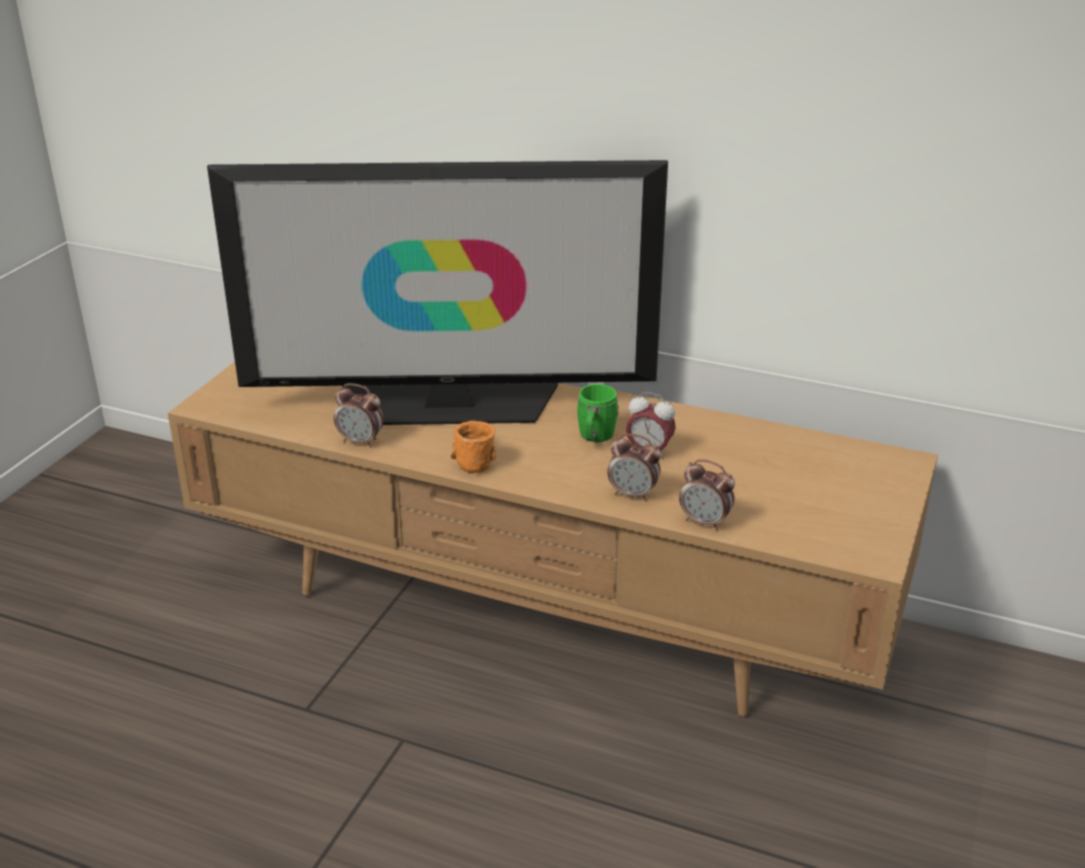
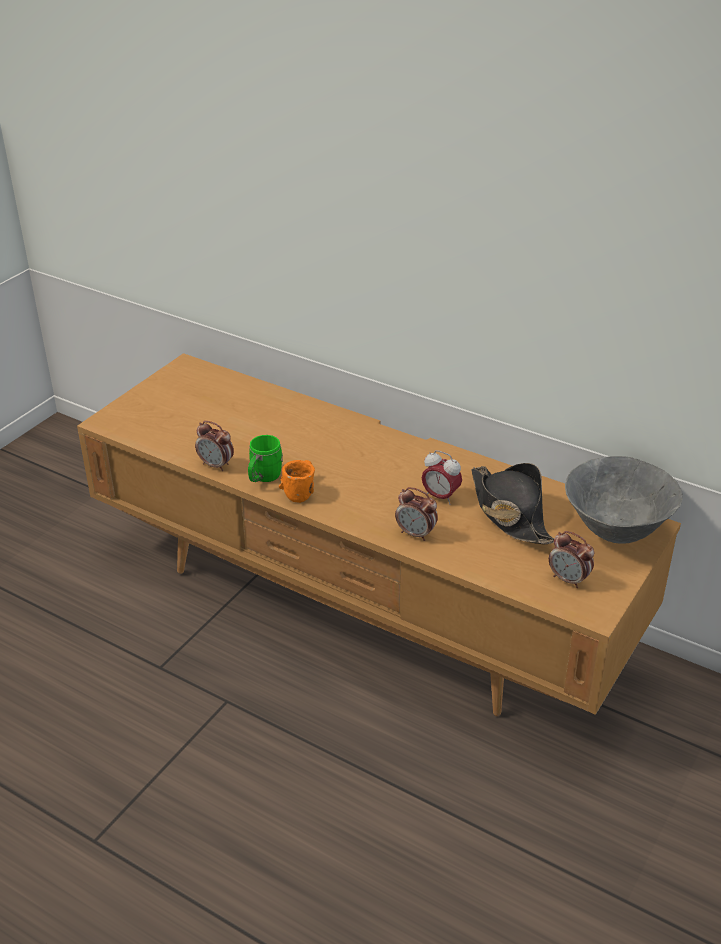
camera: 10 degrees right, 5 degrees up
television [207,160,668,425] -> none
green mug [577,384,619,442] -> green mug moved to [248,435,283,482]
alarm clock [679,459,735,530] -> alarm clock moved to [549,531,594,588]
none -> black hat [471,463,554,544]
none -> grey bowl [565,456,683,544]

